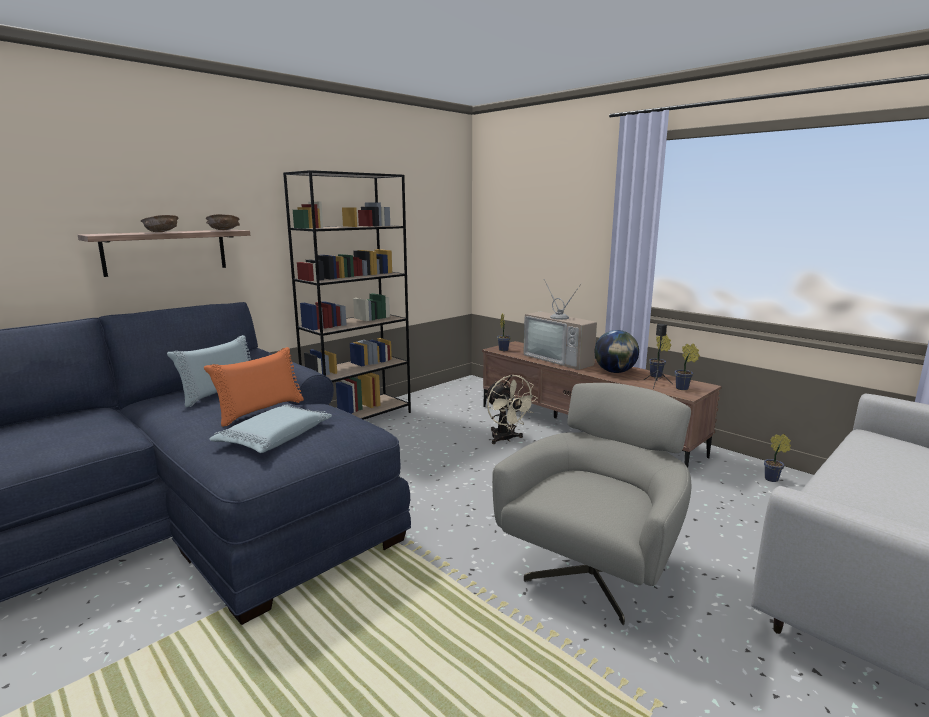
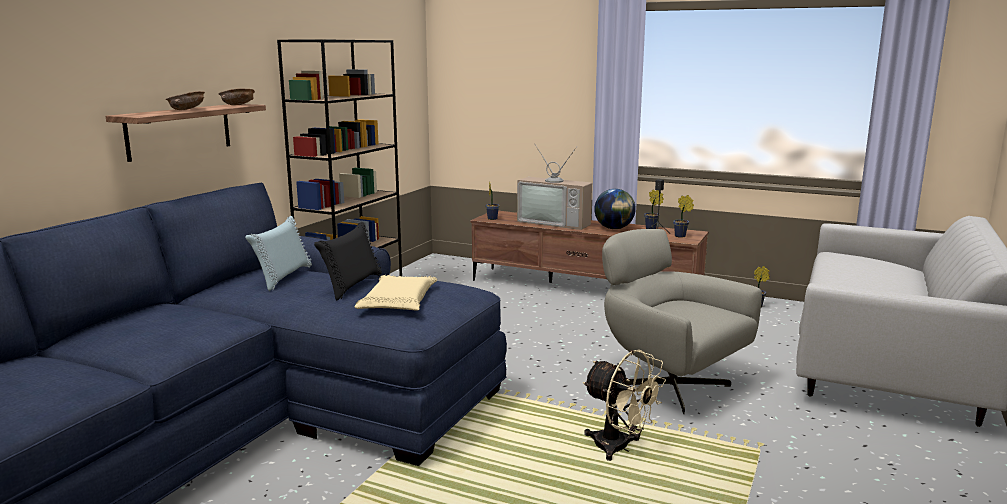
camera: 20 degrees left, 0 degrees up
orange pillow [204,347,304,427] -> black pillow [314,222,382,300]
blue pillow [209,404,332,453] -> beige pillow [355,274,437,311]
beige fan [485,374,538,444] -> beige fan moved to [583,350,666,461]
grey armchair [492,383,691,625] -> grey armchair turned 60 degrees counterclockwise [602,229,762,414]

